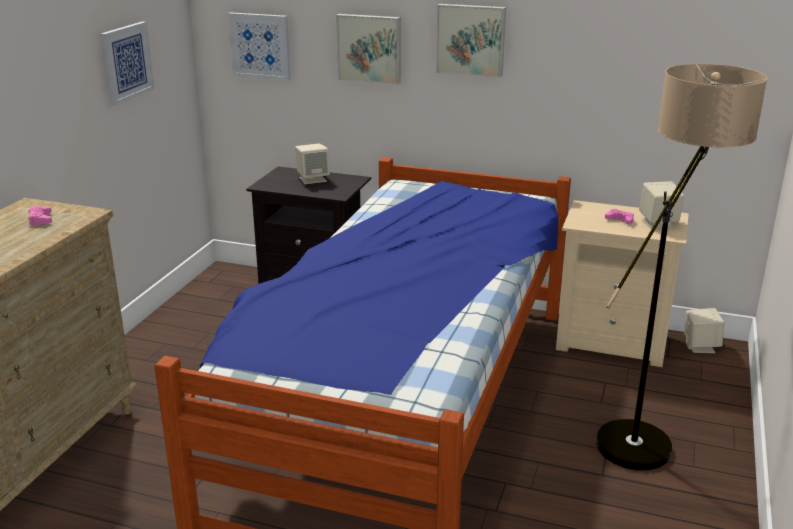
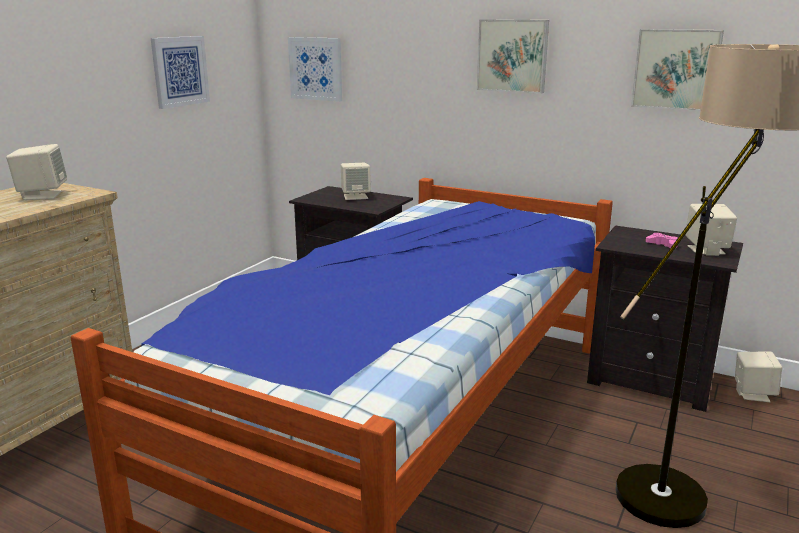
camera: 10 degrees right, 5 degrees down
pink game controller [29,206,52,226] -> beige speaker [6,144,67,200]
picture [336,14,401,85] -> picture moved to [631,29,724,111]
beige nightstand [556,200,689,367] -> black nightstand [587,226,743,412]

